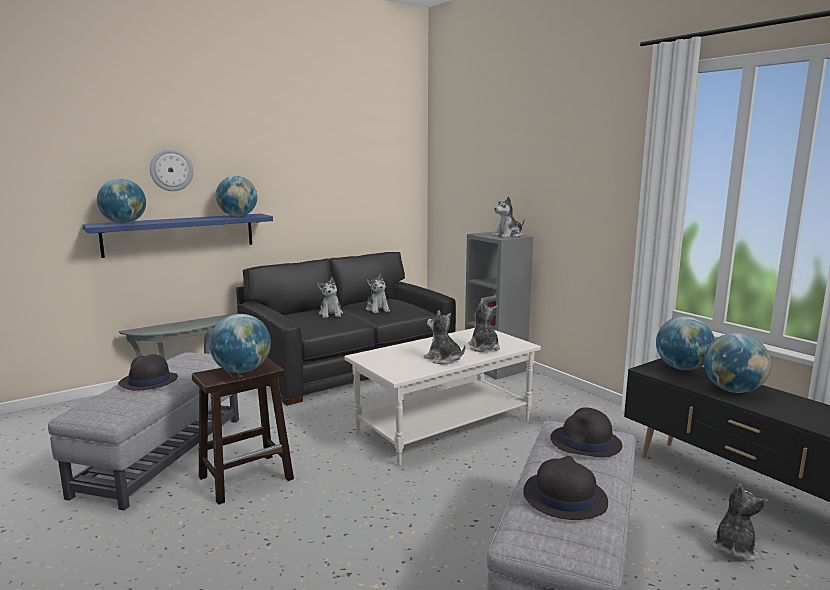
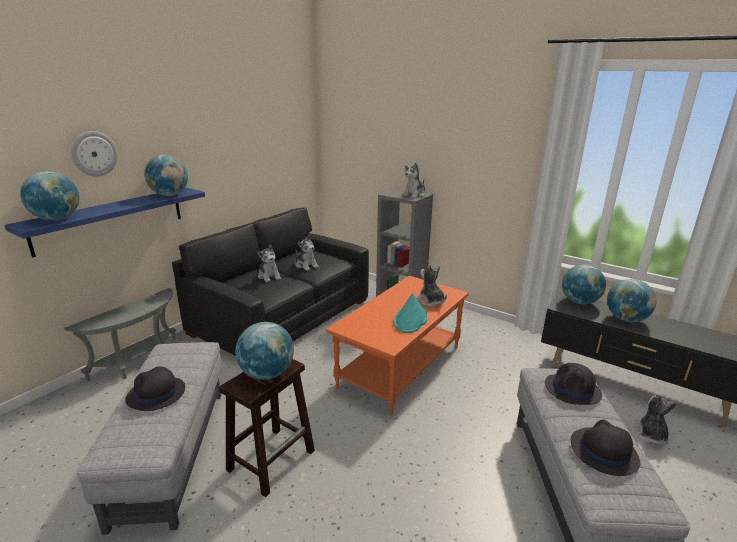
camera: 20 degrees left, 10 degrees up
white coffee table [344,328,541,466] -> orange coffee table [326,276,469,415]
plush toy [424,310,465,364] -> turquoise hat [394,293,427,333]

